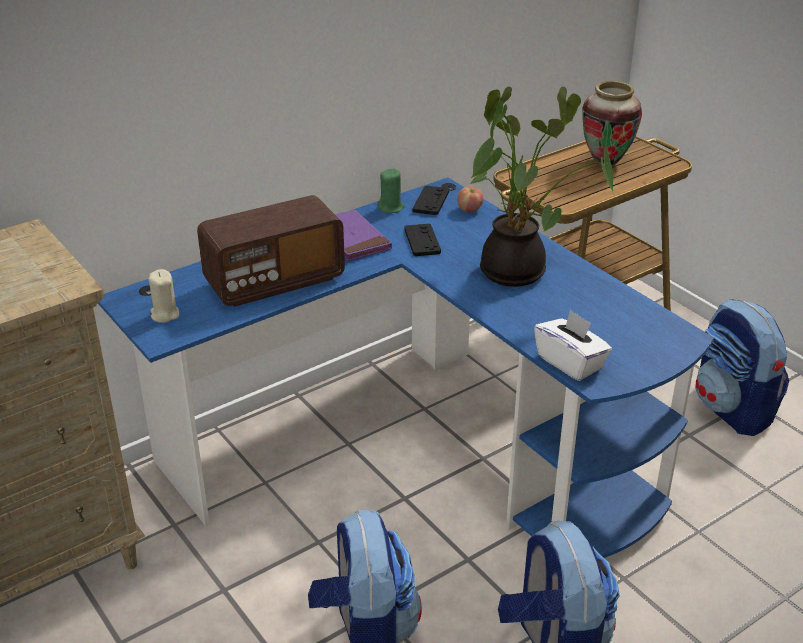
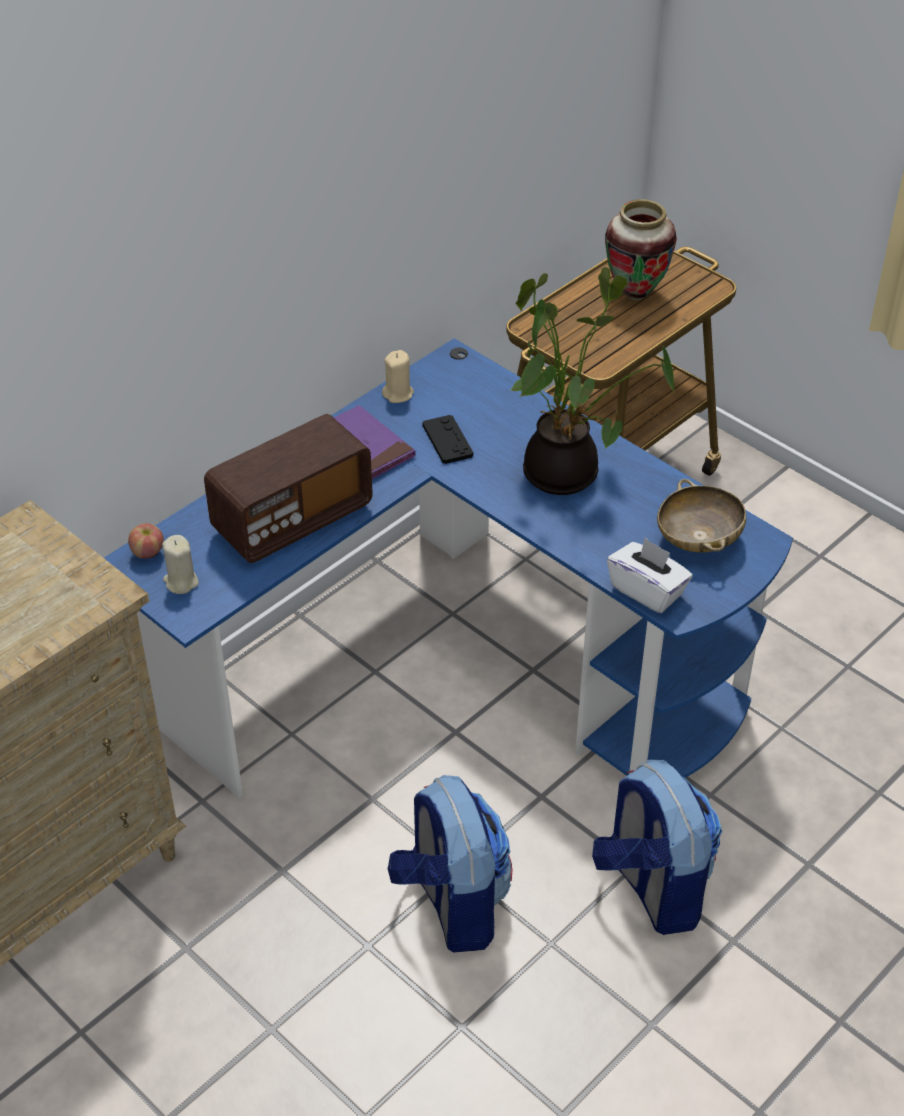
camera: 10 degrees left, 10 degrees up
green candle [378,169,404,213] -> beige candle [382,350,414,403]
black game controller [413,185,449,215] -> none
apple [457,186,484,212] -> apple moved to [128,523,164,558]
backpack [695,299,789,436] -> none
none -> beige bowl [657,479,746,552]

